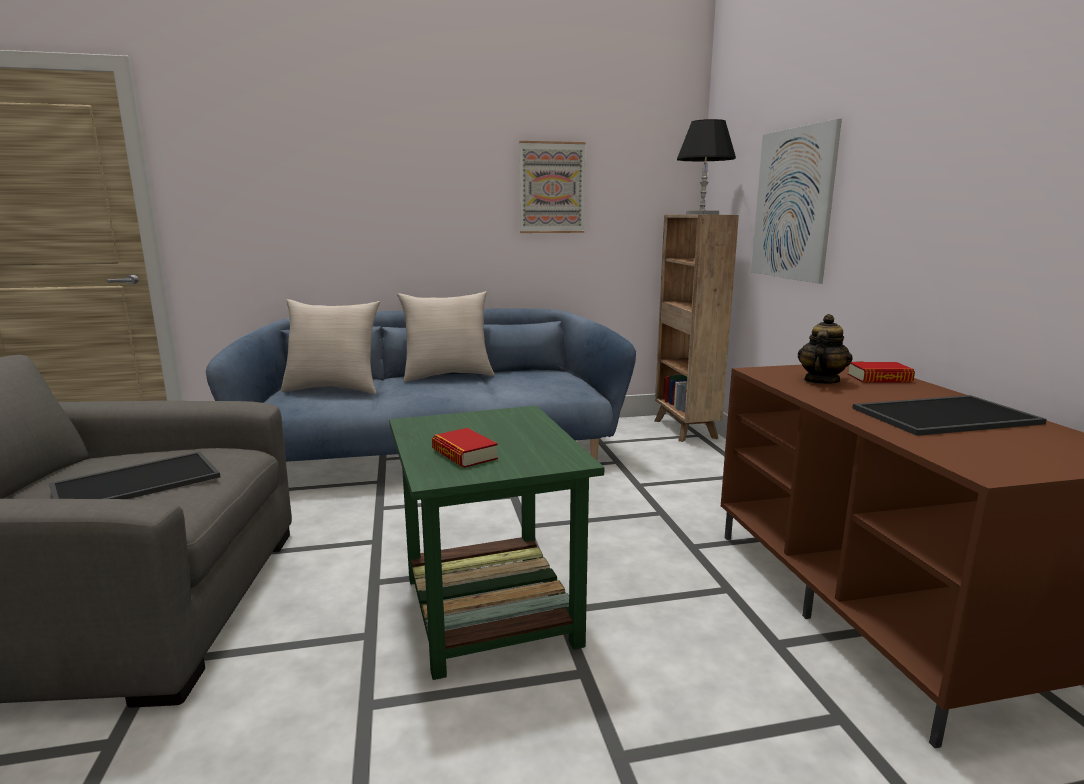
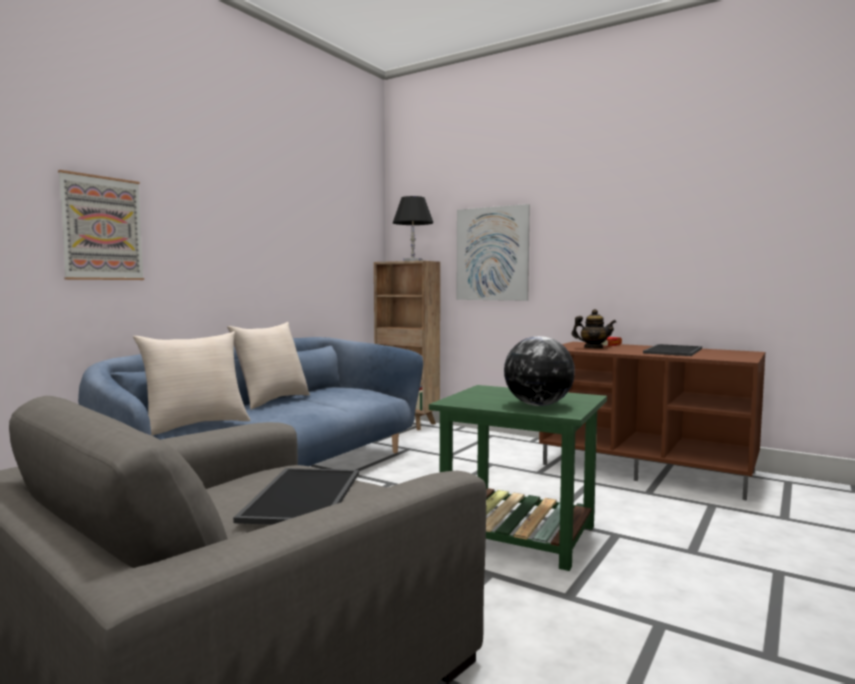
camera: 45 degrees left, 10 degrees down
book [432,428,498,468] -> globe [504,336,575,406]
picture [519,141,586,233] -> picture moved to [58,170,144,280]
teapot [798,314,853,384] -> teapot turned 120 degrees clockwise [572,309,616,348]

